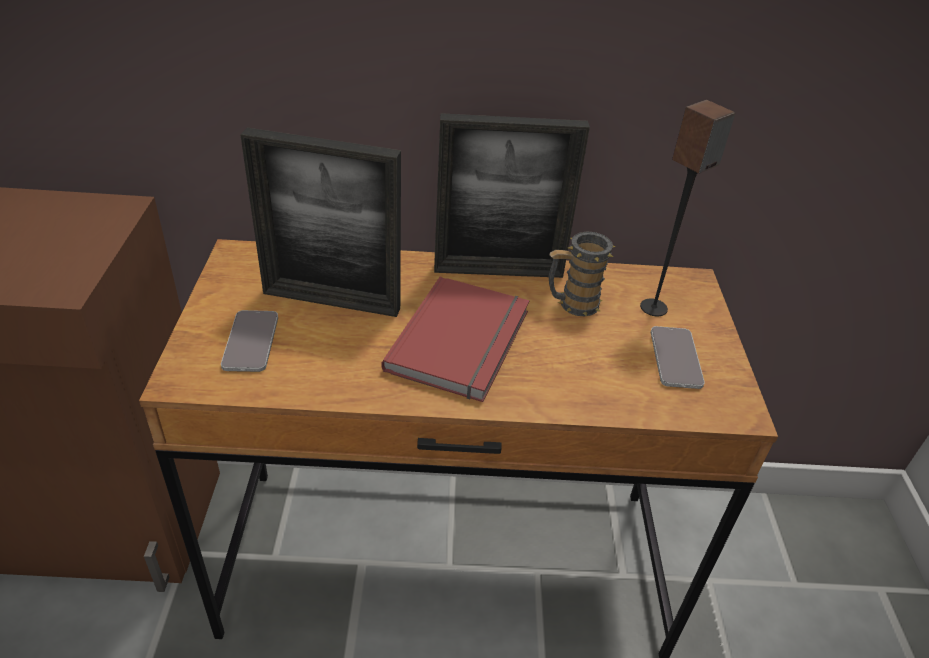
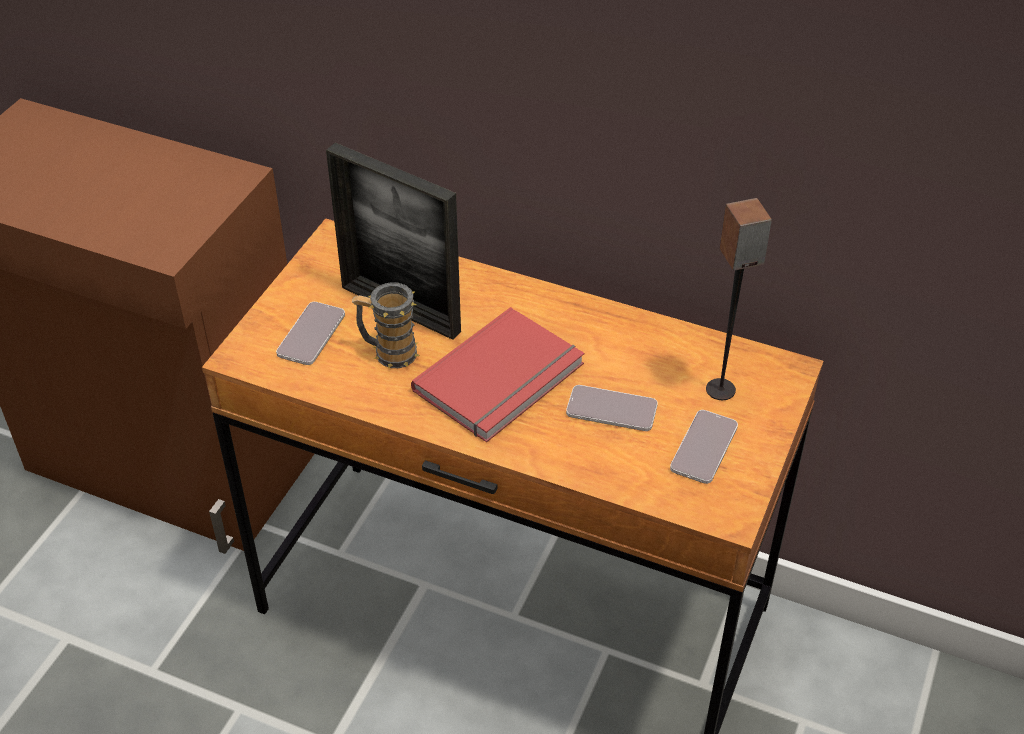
camera: 25 degrees right, 5 degrees up
picture frame [434,113,590,278] -> none
mug [549,232,616,317] -> mug moved to [352,282,420,368]
none -> phone [566,385,658,431]

